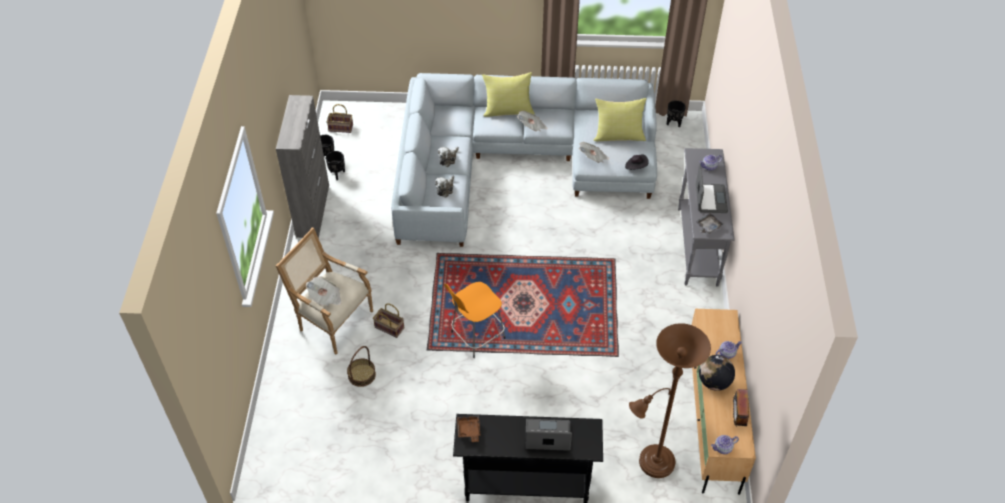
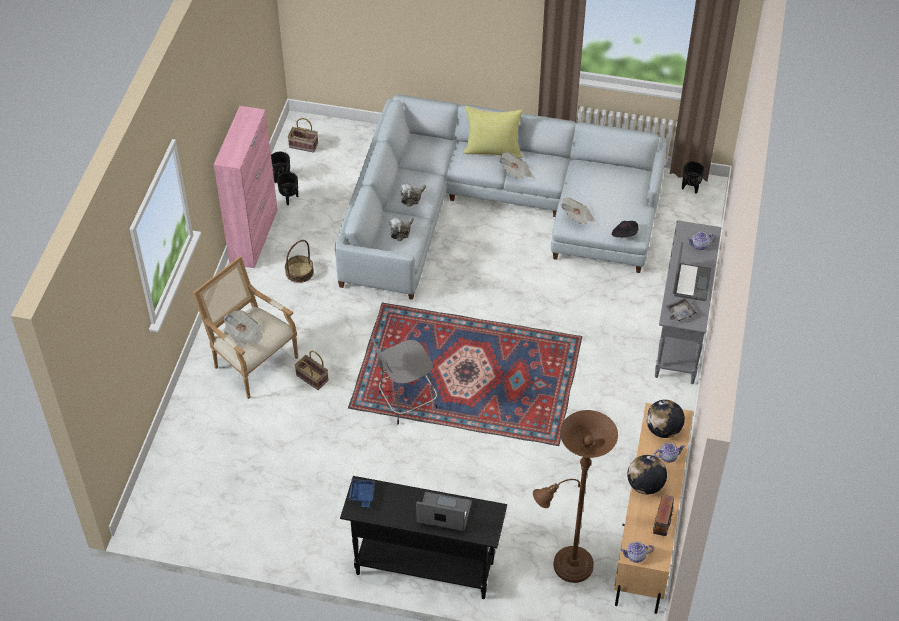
camera: 10 degrees right, 0 degrees up
grey cabinet [276,95,329,238] -> pink cabinet [214,106,278,268]
basket [347,346,376,387] -> basket moved to [285,240,314,283]
orange stool [444,282,505,358] -> grey stool [370,337,437,424]
brown tray [457,415,480,442] -> blue tray [349,479,375,507]
yellow pillow [593,98,647,142] -> none
none -> globe [646,400,685,438]

